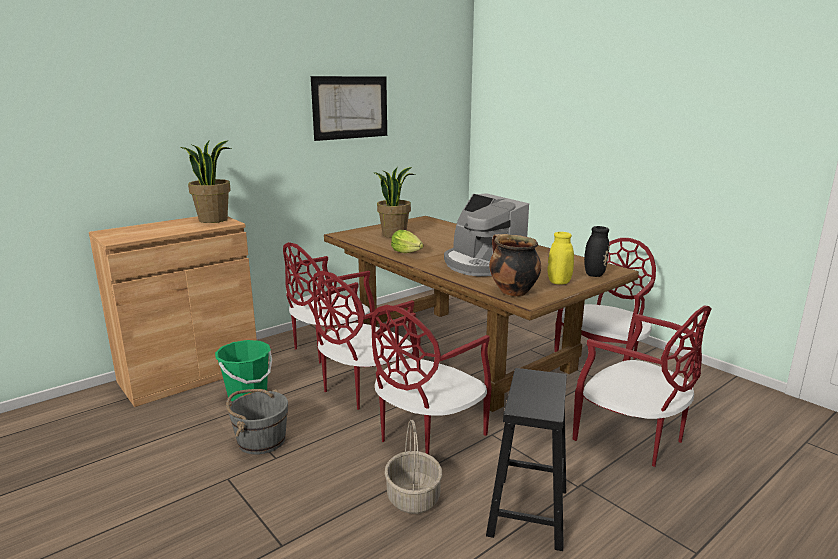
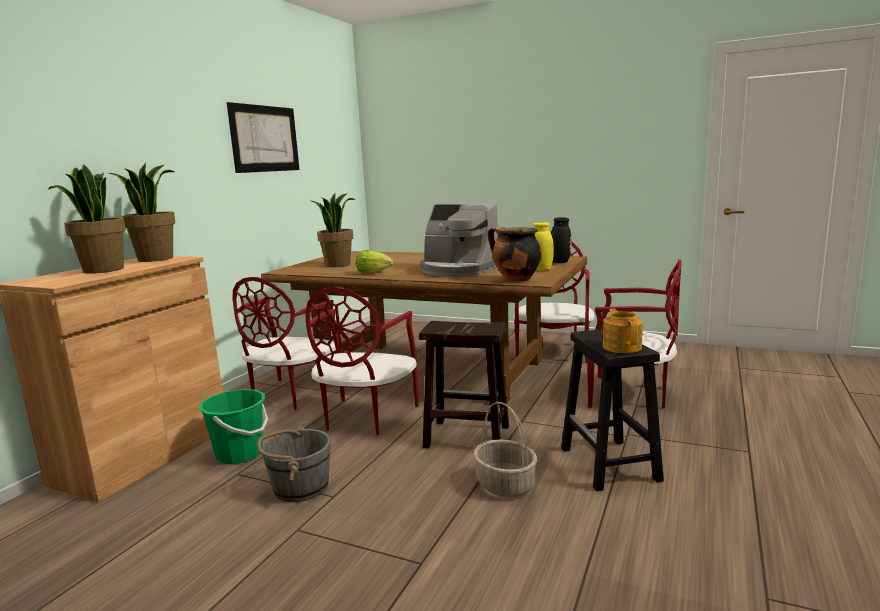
camera: 25 degrees left, 5 degrees down
red chair [371,305,492,454] -> brown stool [419,321,509,448]
none -> potted plant [48,164,126,274]
none -> teapot [603,308,643,353]

